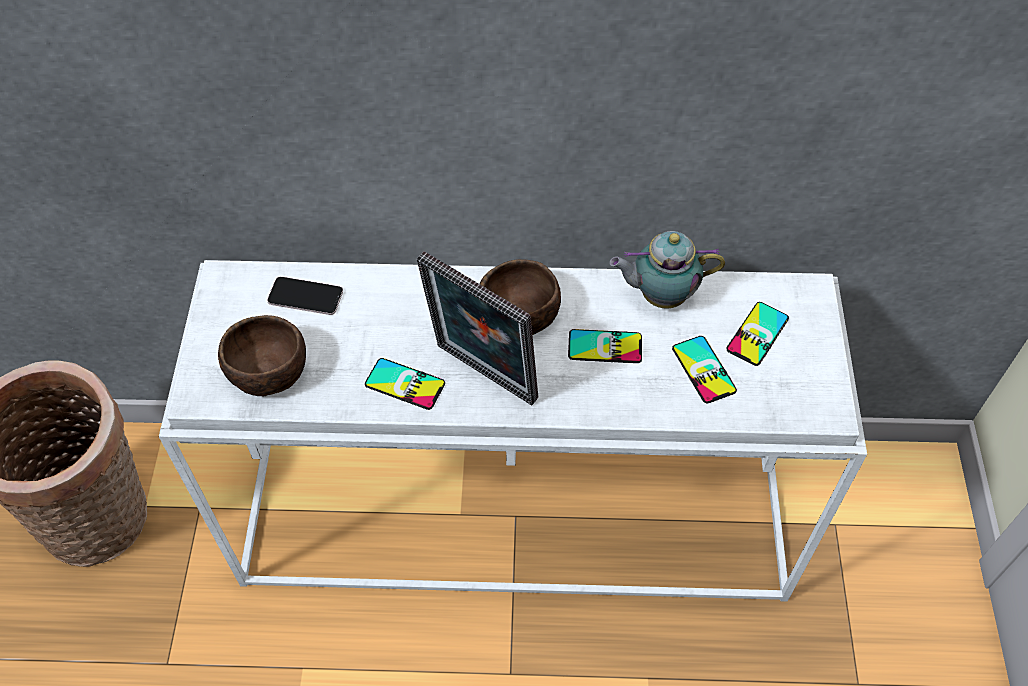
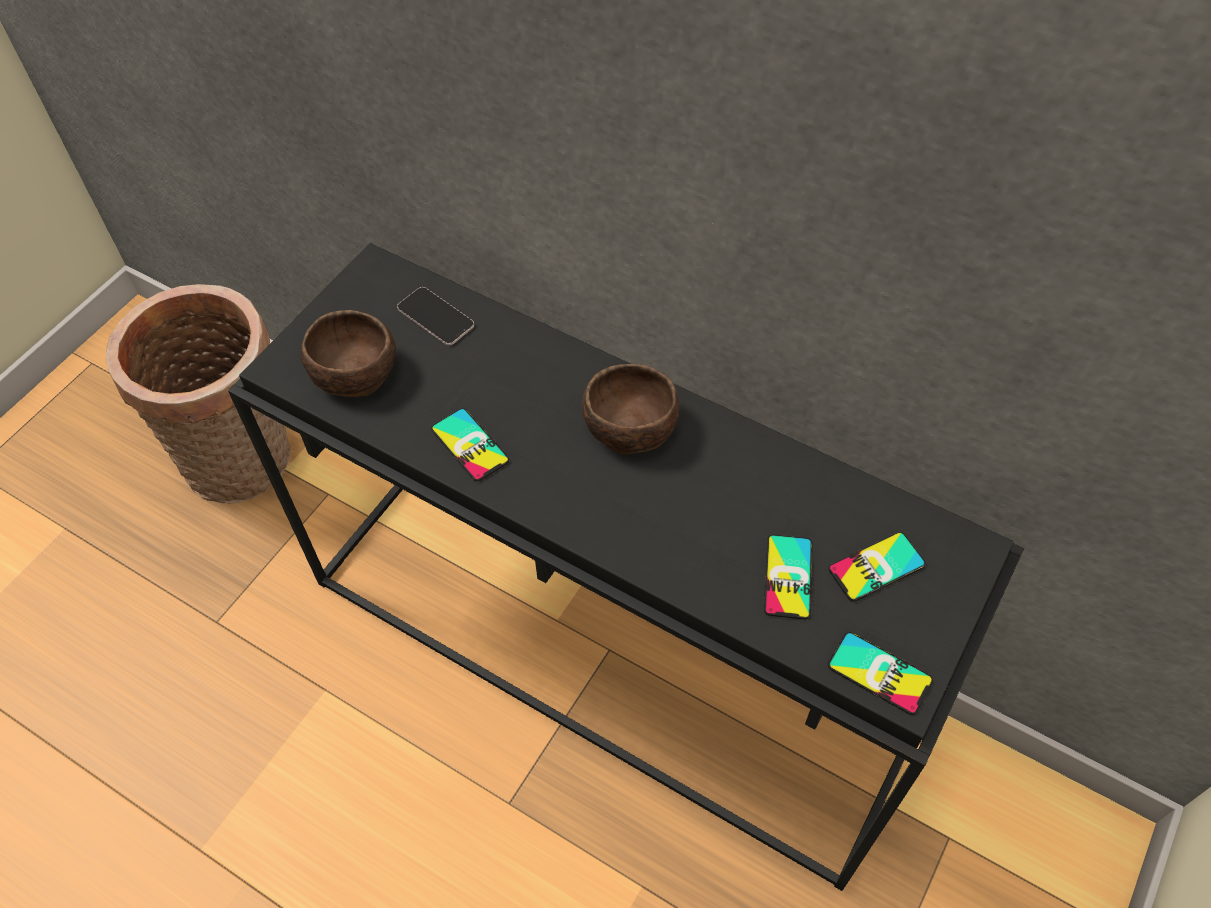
camera: 30 degrees right, 0 degrees up
white console table [159,260,867,602] -> black console table [228,243,1024,891]
picture frame [417,251,538,405] -> none
phone [568,329,642,363] -> phone moved to [828,632,933,715]
teapot [609,231,725,309] -> none

